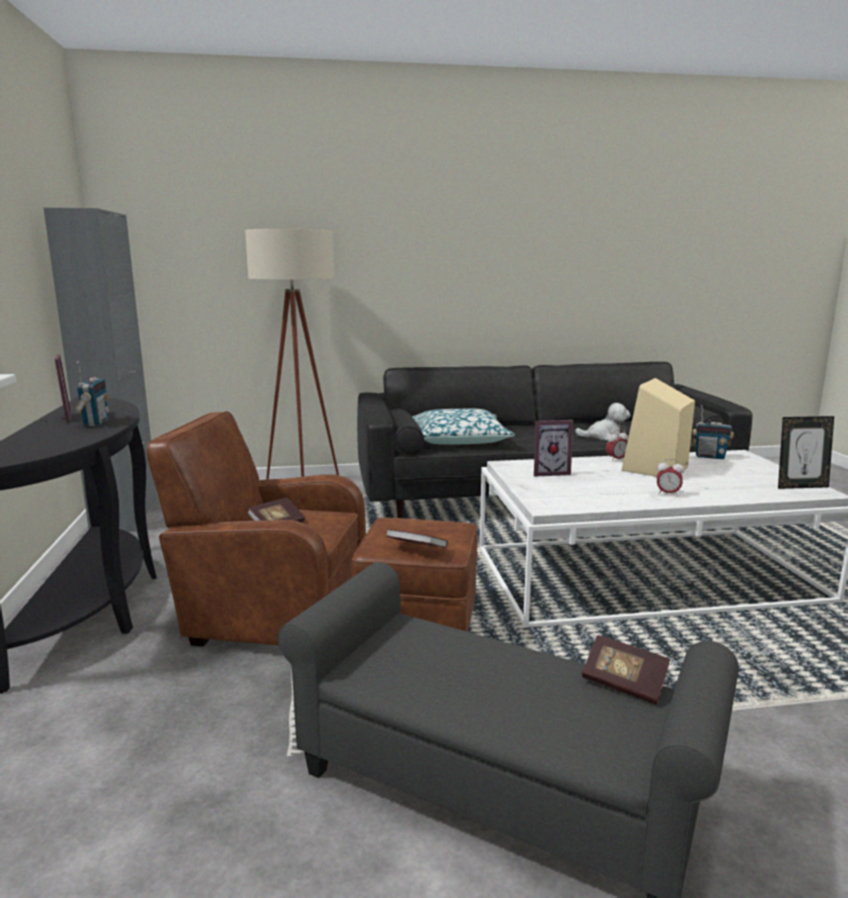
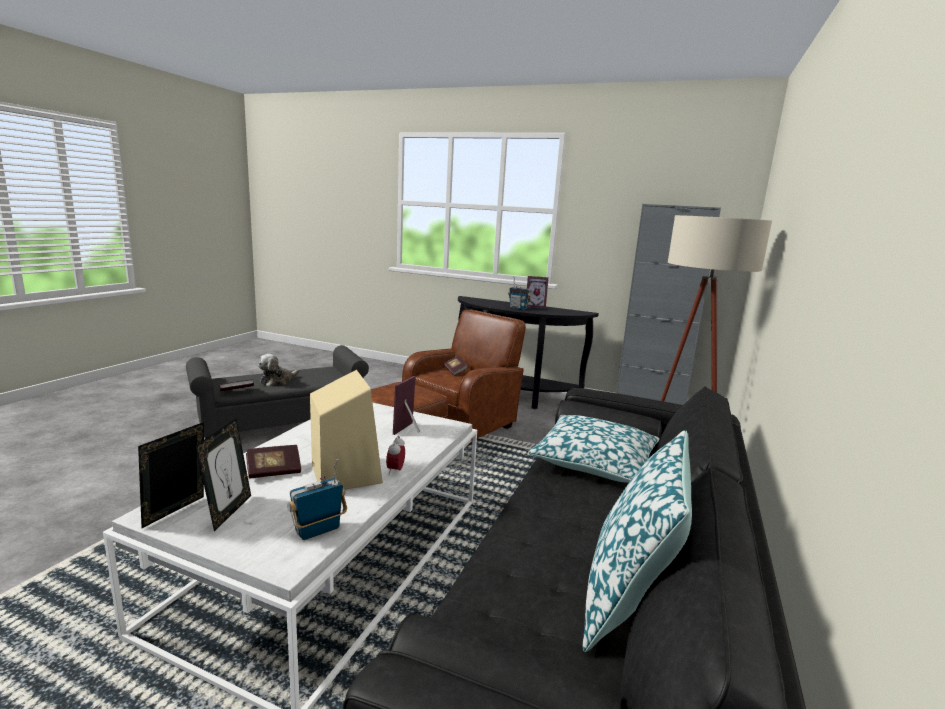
camera: 120 degrees right, 0 degrees up
book [386,529,448,548] -> book moved to [246,445,301,479]
plush toy [575,403,631,440] -> plush toy moved to [258,354,299,387]
alarm clock [657,459,684,497] -> none
none -> picture frame [195,419,251,531]
none -> pillow [583,430,692,652]

